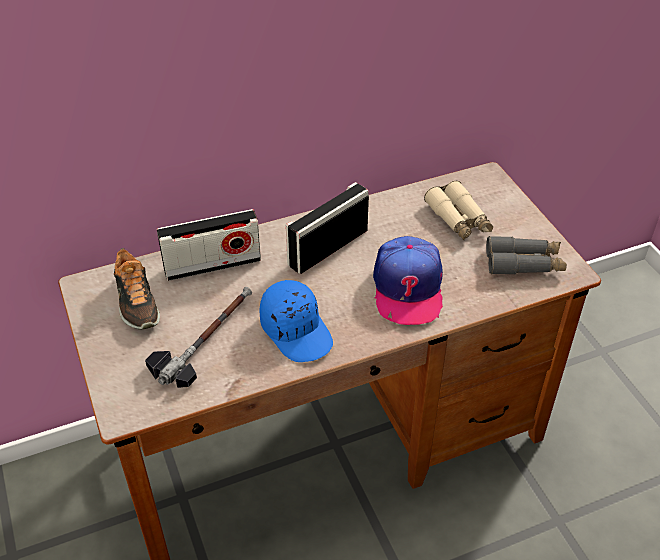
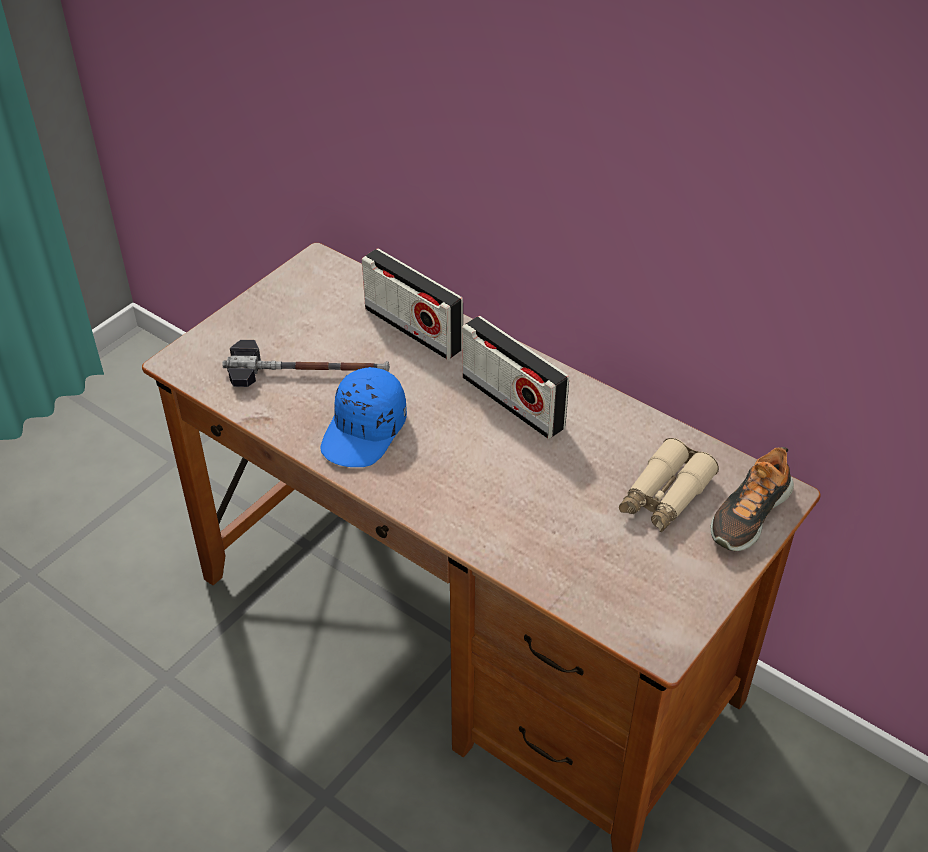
camera: 60 degrees right, 0 degrees up
shoe [114,248,160,330] -> shoe moved to [711,447,794,551]
radio [286,182,369,274] -> radio turned 150 degrees counterclockwise [462,316,569,439]
cap [373,236,443,325] -> none
grey binoculars [486,236,567,275] -> none

